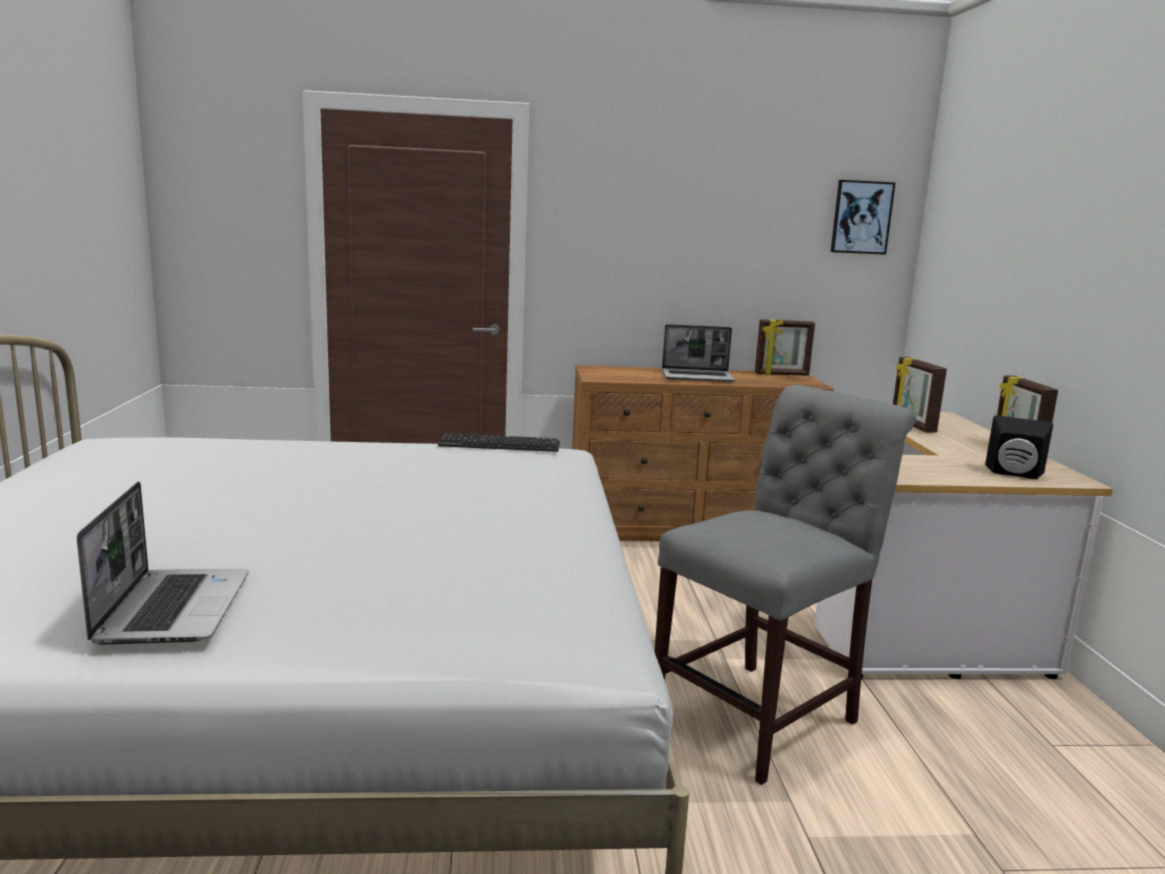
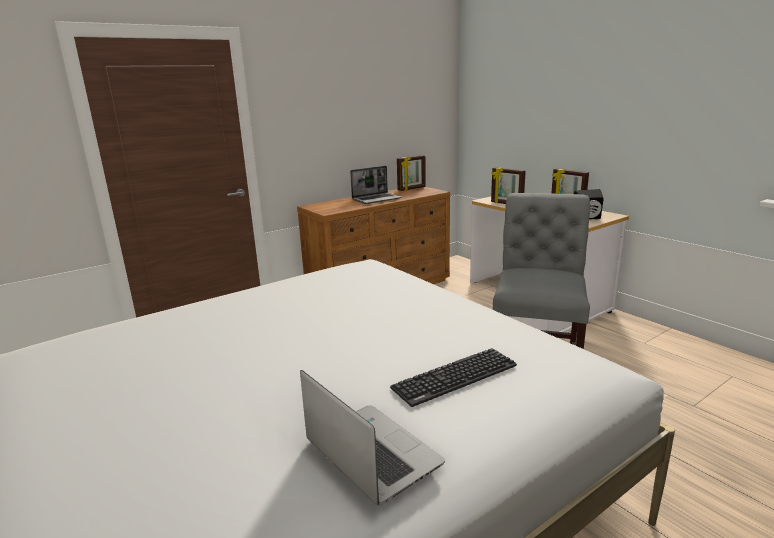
camera: 30 degrees left, 5 degrees up
keyboard [438,434,560,452] -> keyboard moved to [390,348,517,407]
picture [831,180,896,255] -> none

